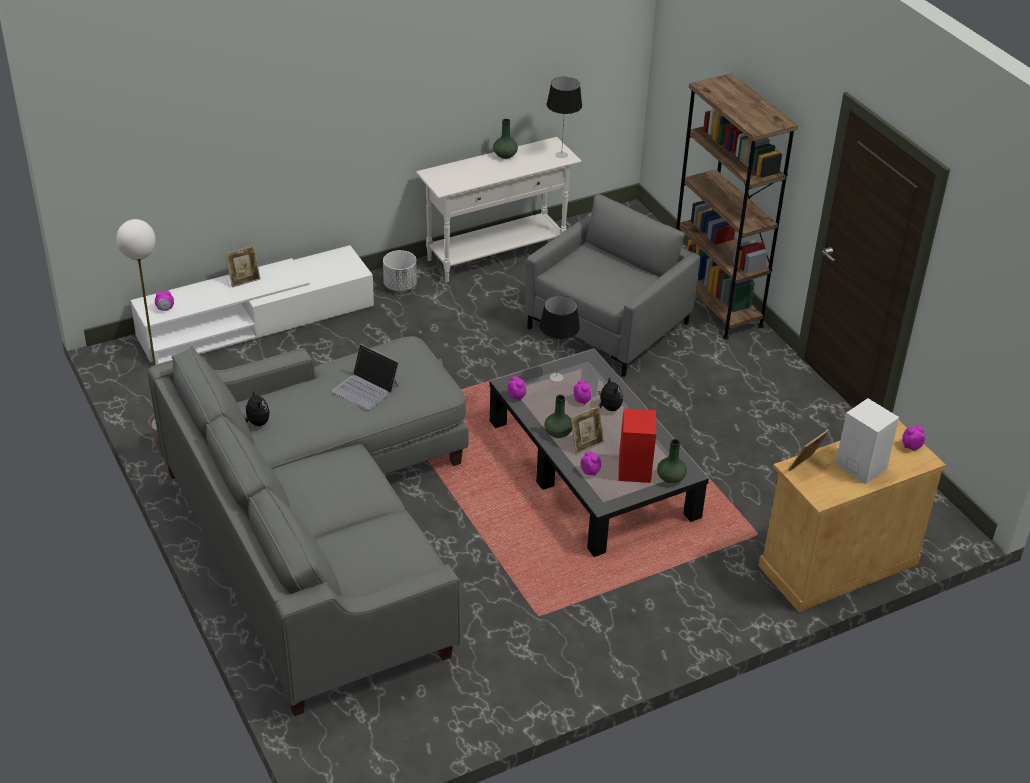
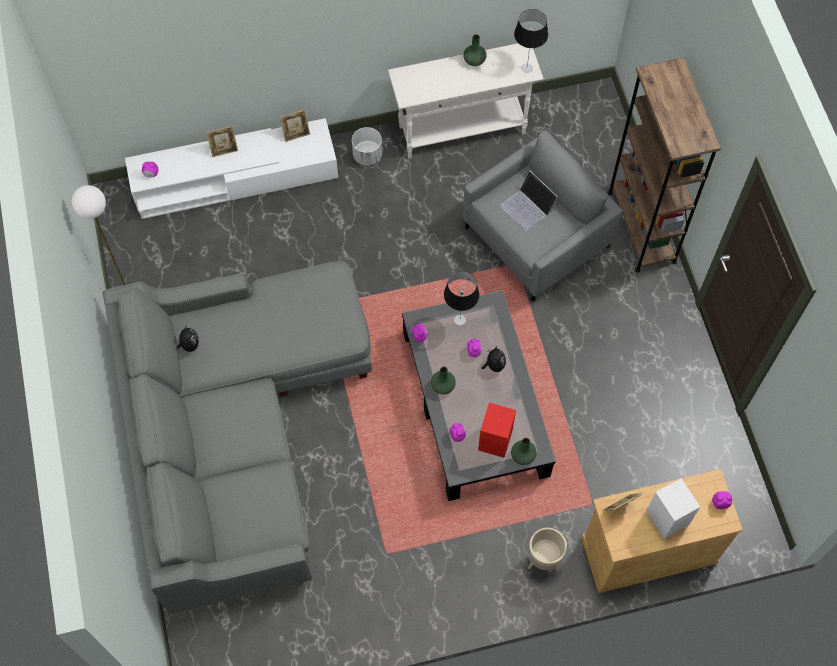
camera: 15 degrees right, 25 degrees up
laptop [332,344,399,410] -> laptop moved to [500,171,558,231]
picture frame [571,406,604,454] -> picture frame moved to [280,109,310,142]
none -> beige planter [528,528,567,571]

